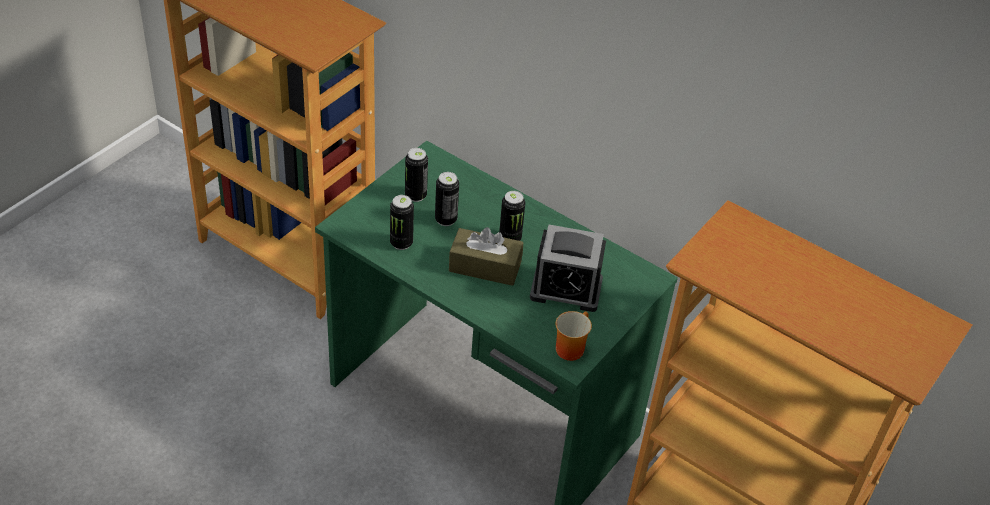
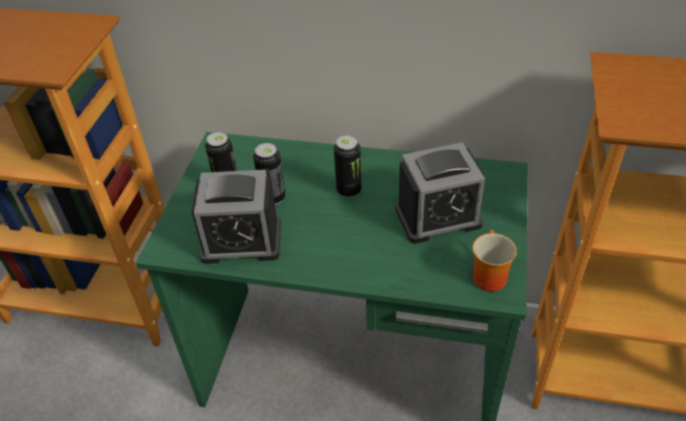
camera: 20 degrees left, 0 degrees up
can [390,195,414,250] -> alarm clock [191,170,281,264]
brown tissue box [449,227,523,286] -> none

